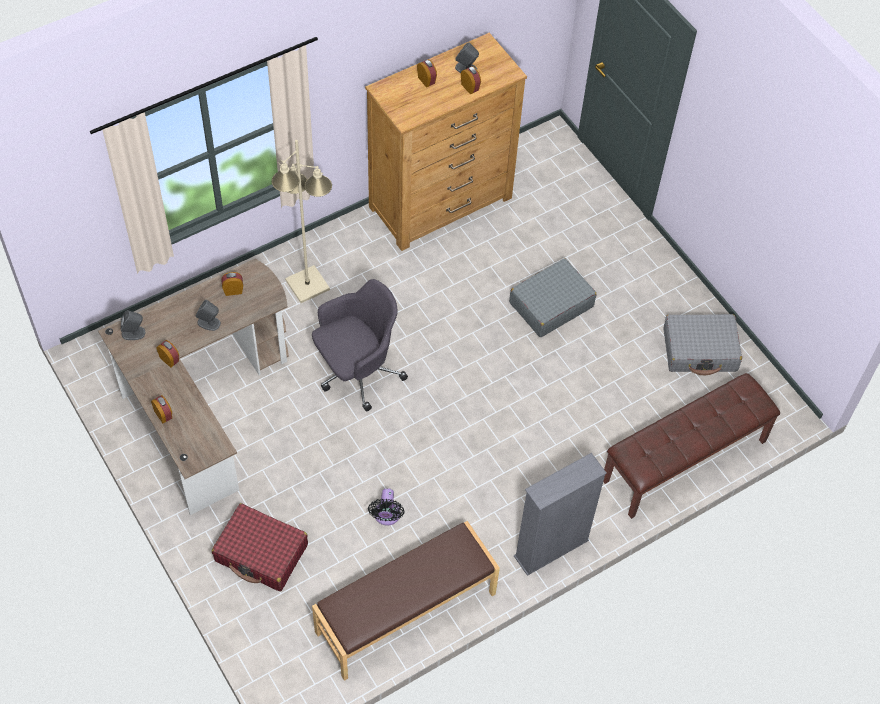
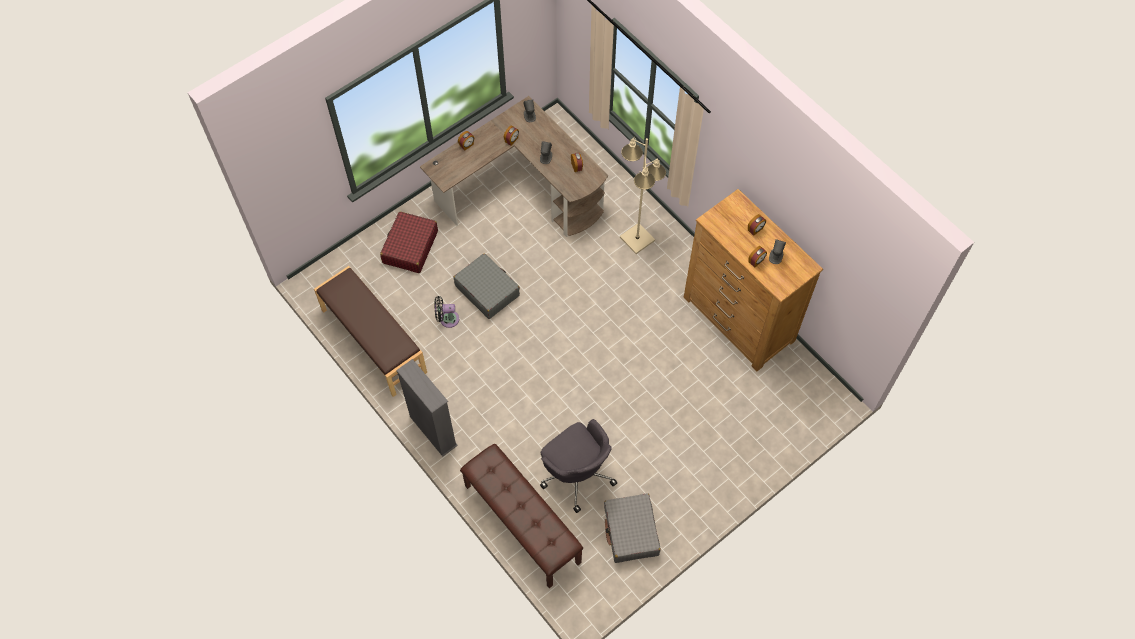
camera: 85 degrees right, 5 degrees up
grey office chair [312,279,408,411] -> grey office chair moved to [540,419,617,513]
grey suitcase [509,259,596,337] -> grey suitcase moved to [454,253,520,319]

